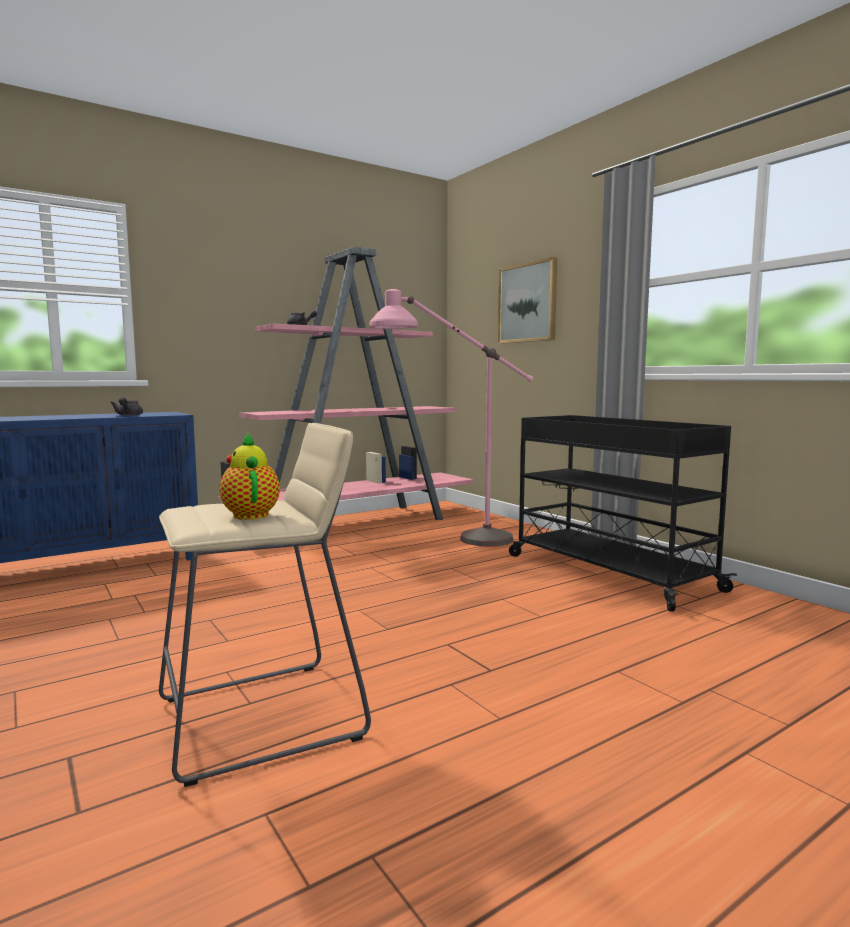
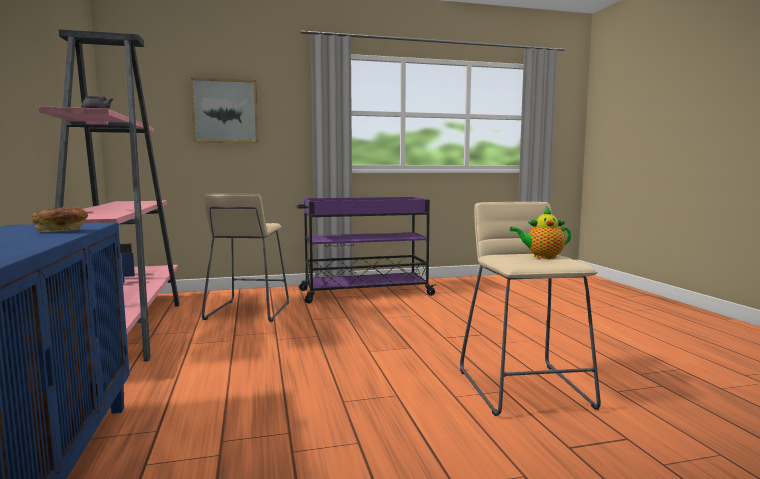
camera: 70 degrees left, 0 degrees up
grey teapot [110,397,143,416] -> bread [32,207,88,232]
pink floor lamp [369,289,533,547] -> beige stool [202,194,289,322]
black cart [509,415,737,612] -> purple cart [295,197,436,304]

